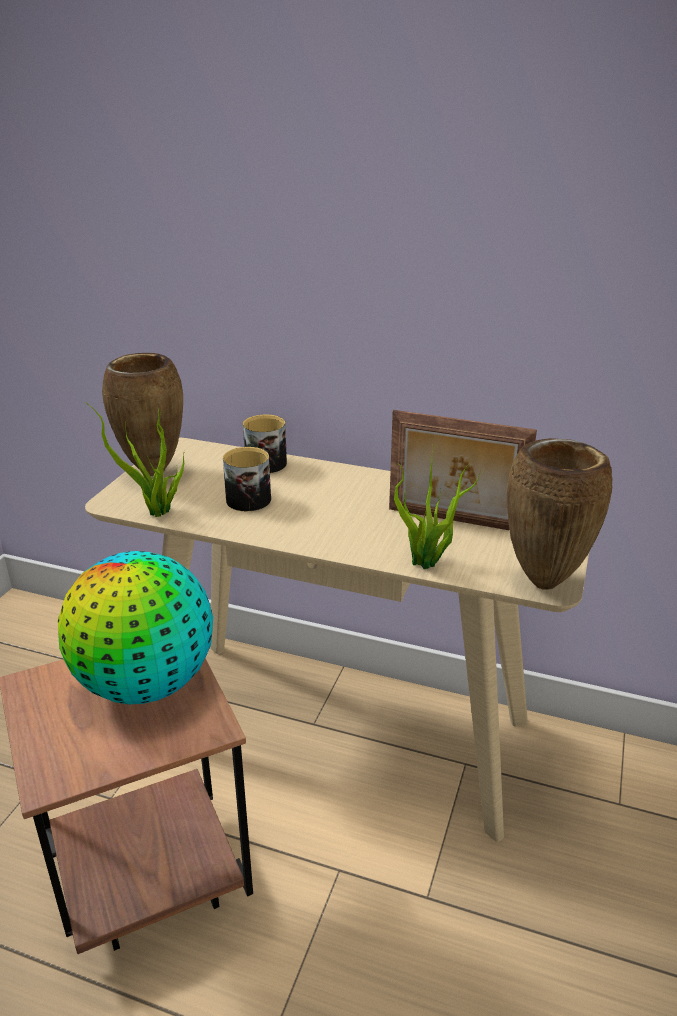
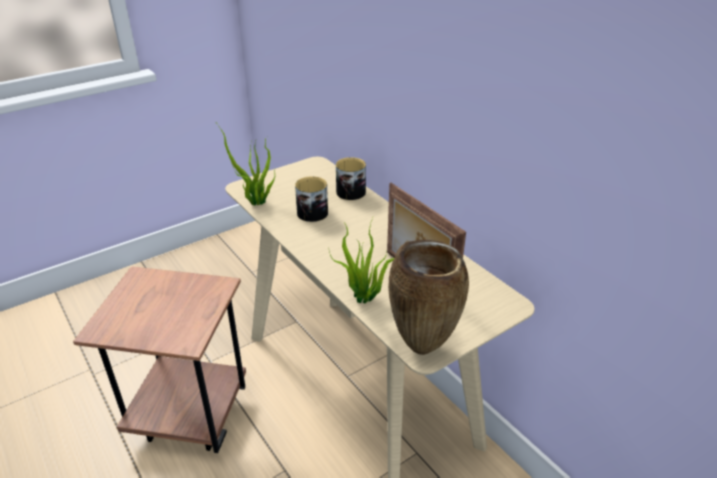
camera: 35 degrees right, 5 degrees up
globe [58,551,213,704] -> none
brown vase [102,353,183,476] -> none

